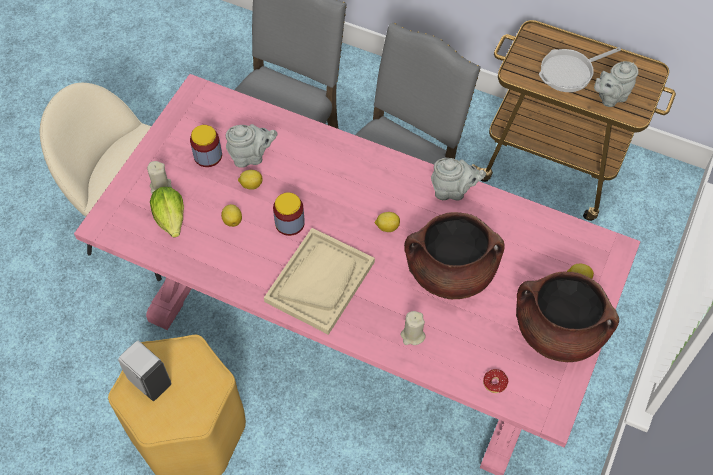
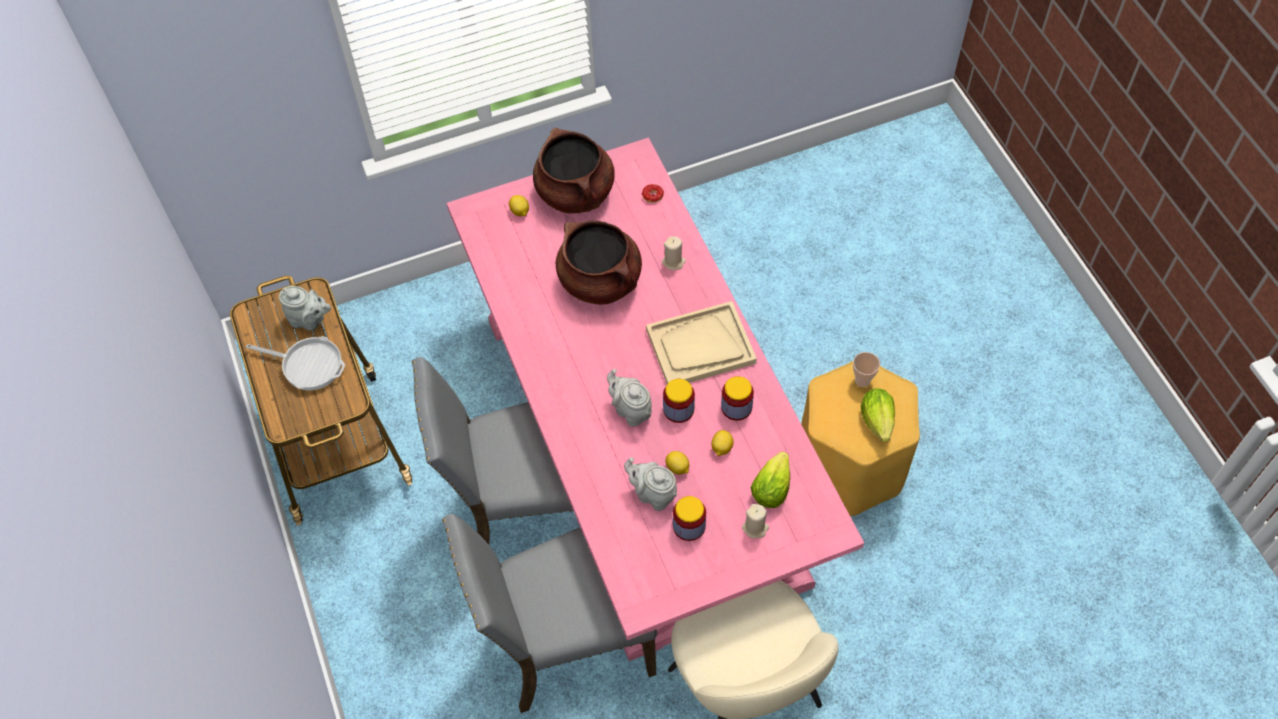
camera: 135 degrees left, 0 degrees up
white soap dispenser [118,340,172,401] -> lettuce [860,388,895,442]
lemon [375,212,400,232] -> none
grey teapot [431,158,486,201] -> grey teapot moved to [607,369,652,427]
none -> jar [721,376,754,421]
none -> cup [853,352,880,387]

